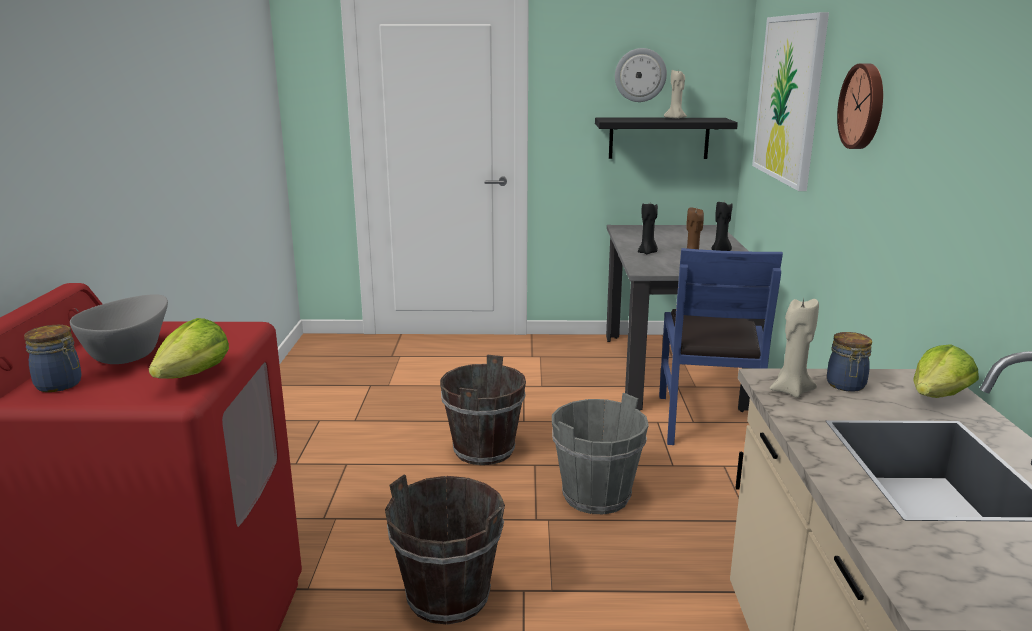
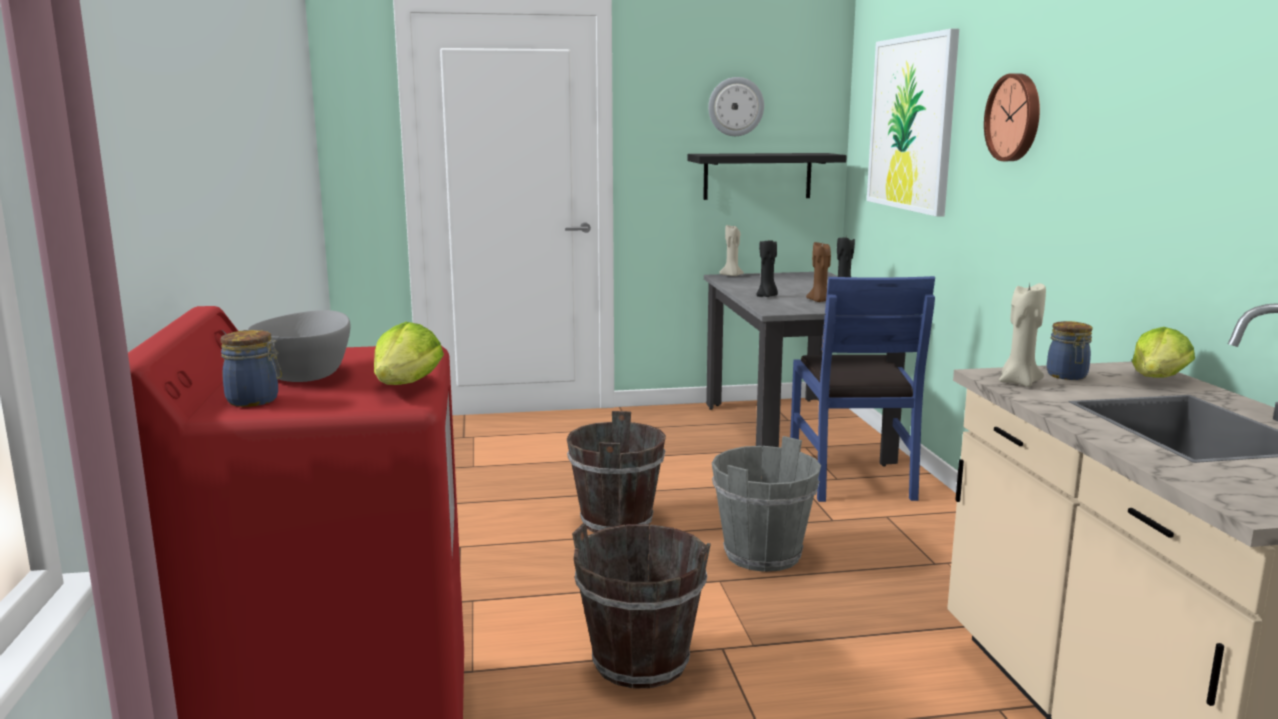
camera: 10 degrees left, 5 degrees down
beige candle [664,70,687,119] -> beige candle moved to [719,225,744,276]

